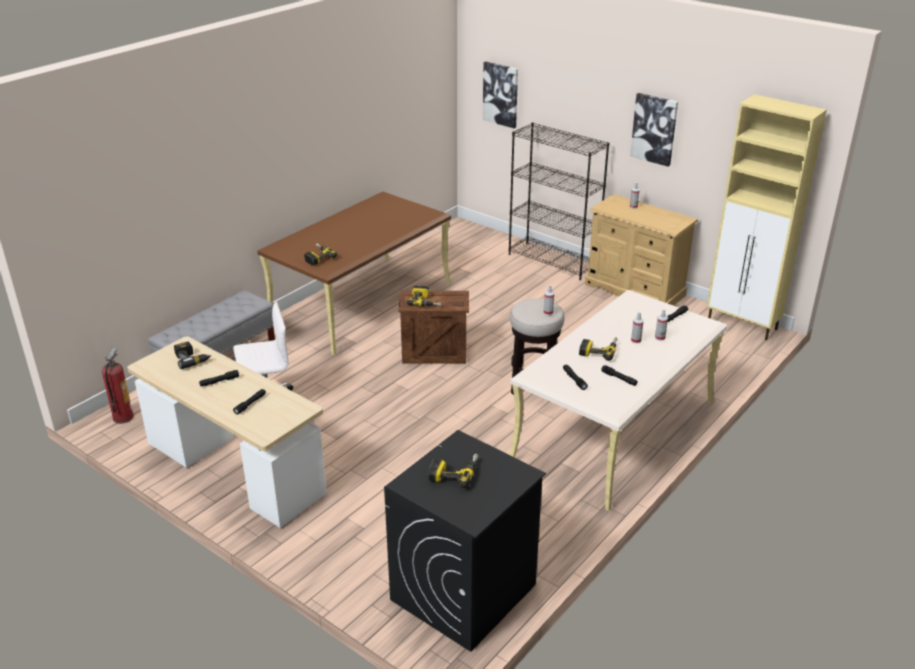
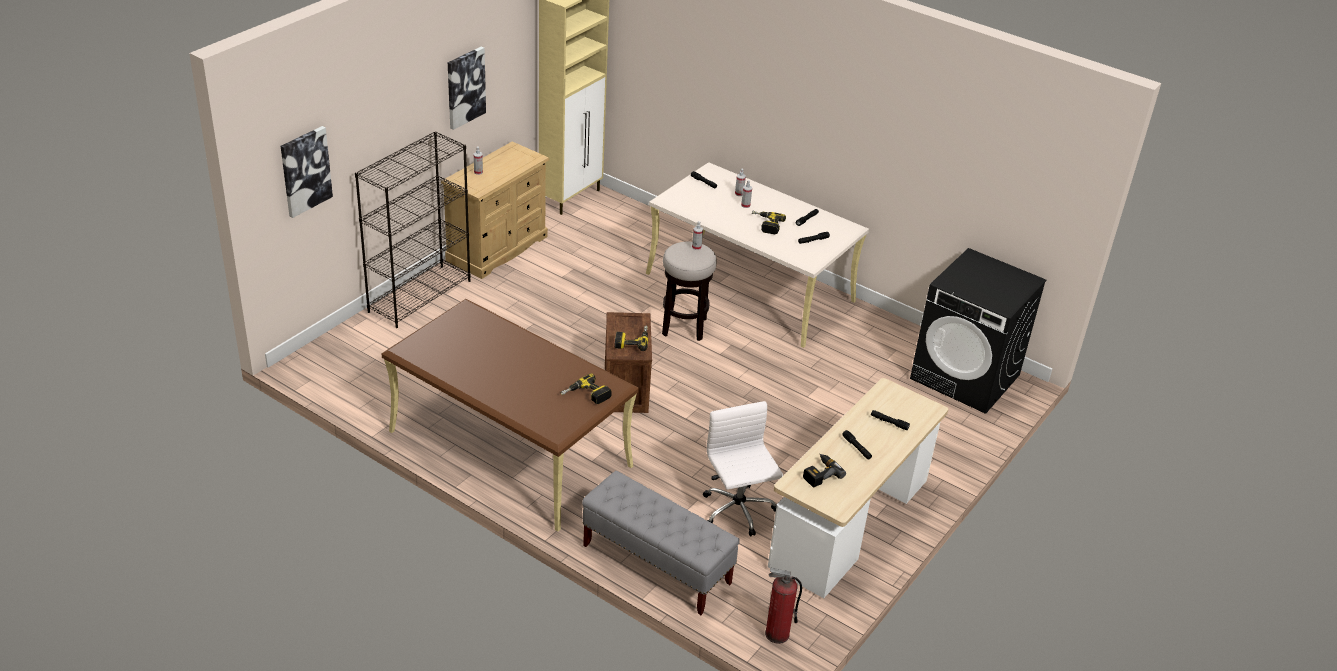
camera: 95 degrees left, 5 degrees up
power drill [428,454,478,488] -> none

